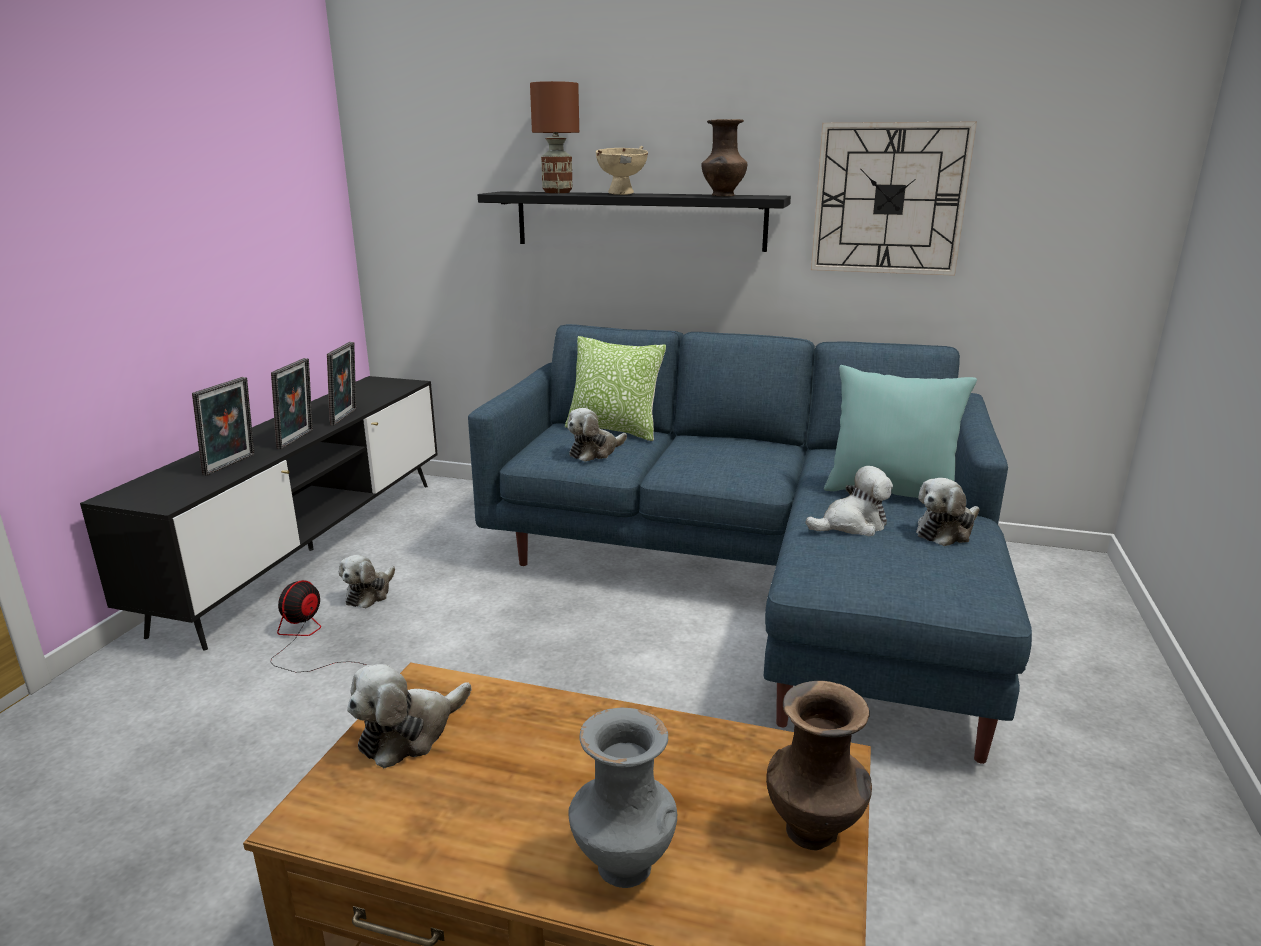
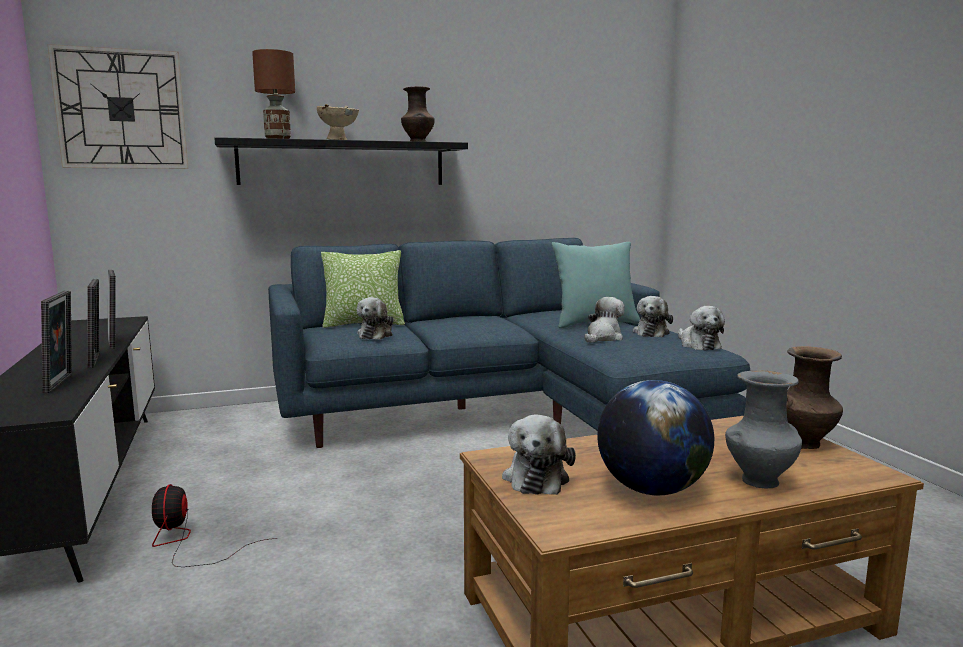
camera: 35 degrees left, 10 degrees down
plush toy [339,555,395,608] -> plush toy moved to [678,306,725,351]
wall clock [811,121,977,276] -> wall clock moved to [47,44,189,169]
none -> globe [597,380,714,495]

